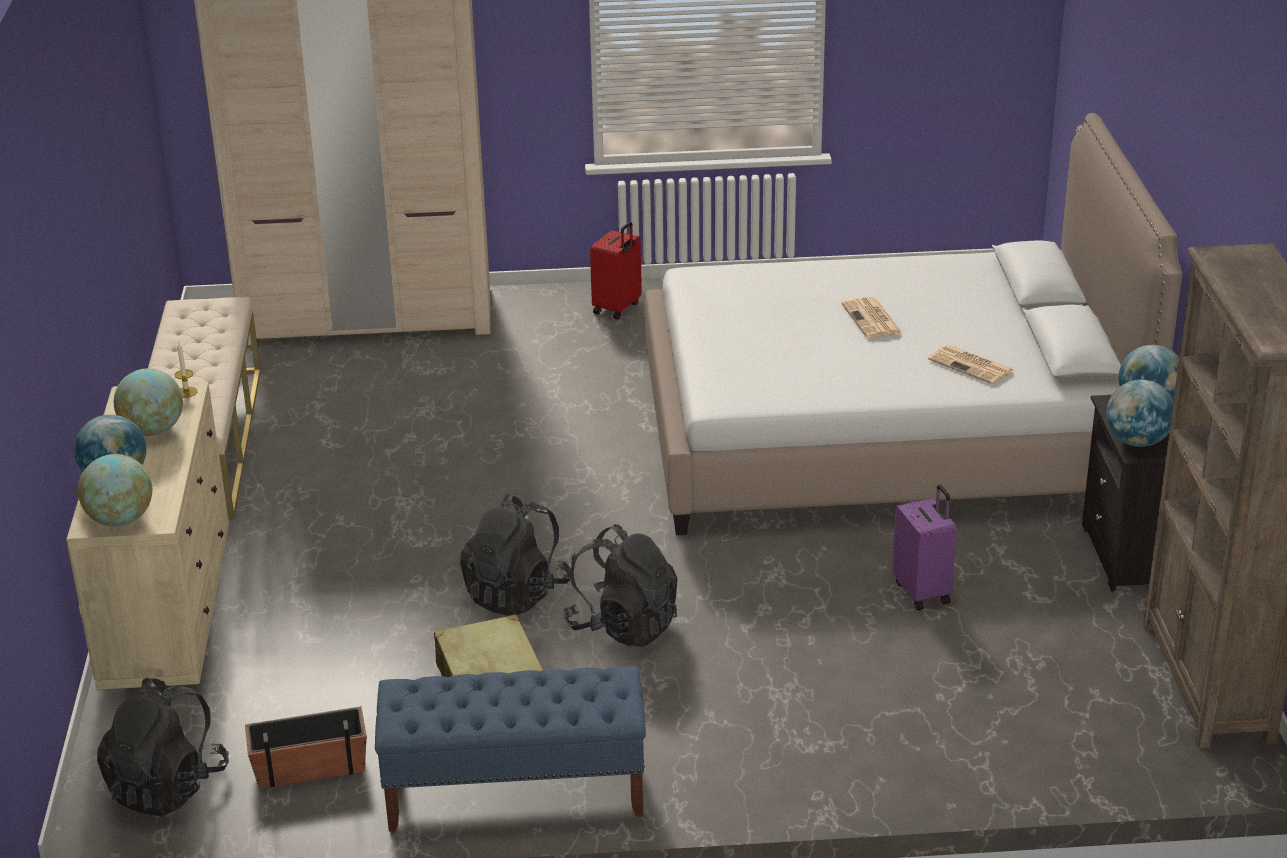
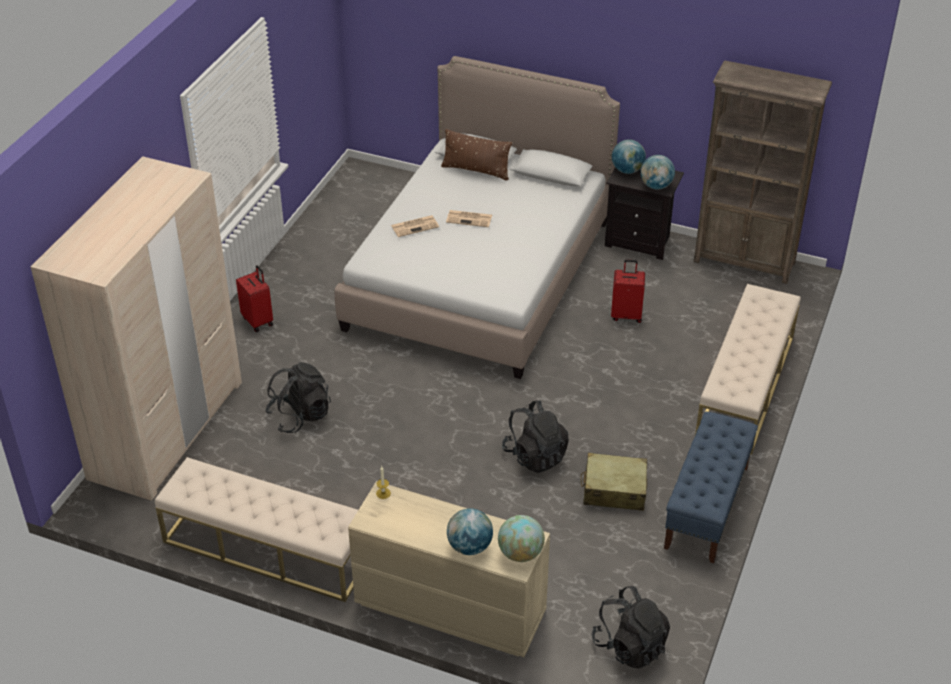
camera: 65 degrees left, 10 degrees up
globe [114,368,183,436] -> none
planter [245,706,367,789] -> none
black backpack [563,524,677,647] -> black backpack moved to [265,362,331,433]
purple suitcase [892,484,957,610] -> red suitcase [611,260,645,323]
newspaper [928,345,1014,384] -> newspaper moved to [391,215,439,237]
none -> brown pillow [441,129,512,181]
none -> beige bench [695,284,801,455]

